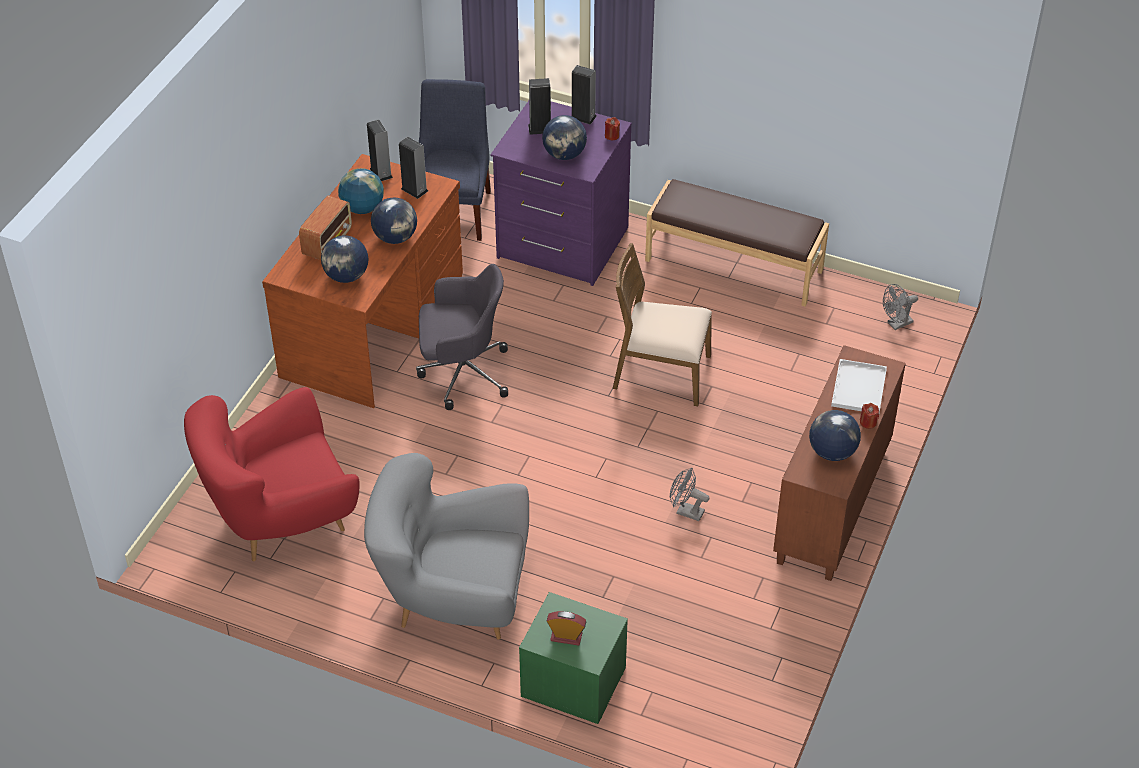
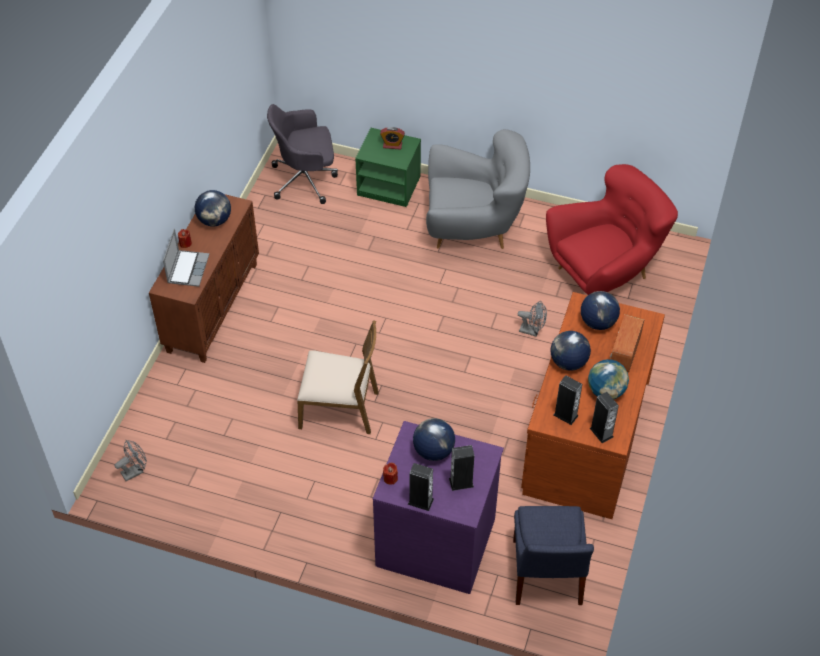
camera: 175 degrees right, 5 degrees up
grey office chair [416,264,508,410] -> grey office chair moved to [267,104,338,204]
brown bench [645,179,829,307] -> none
grey fan [670,468,709,521] -> grey fan moved to [517,301,547,336]
white tray [831,359,887,413] -> laptop [163,229,209,287]

